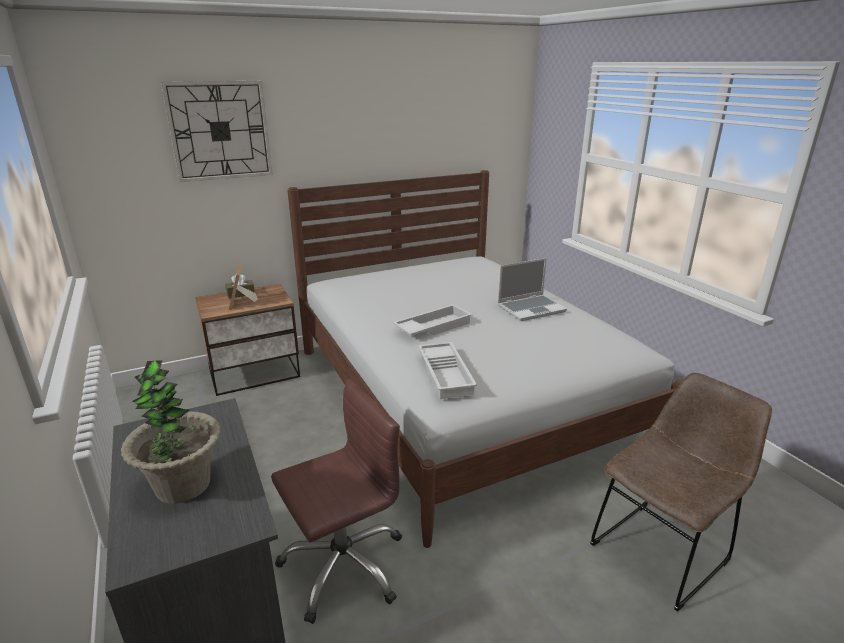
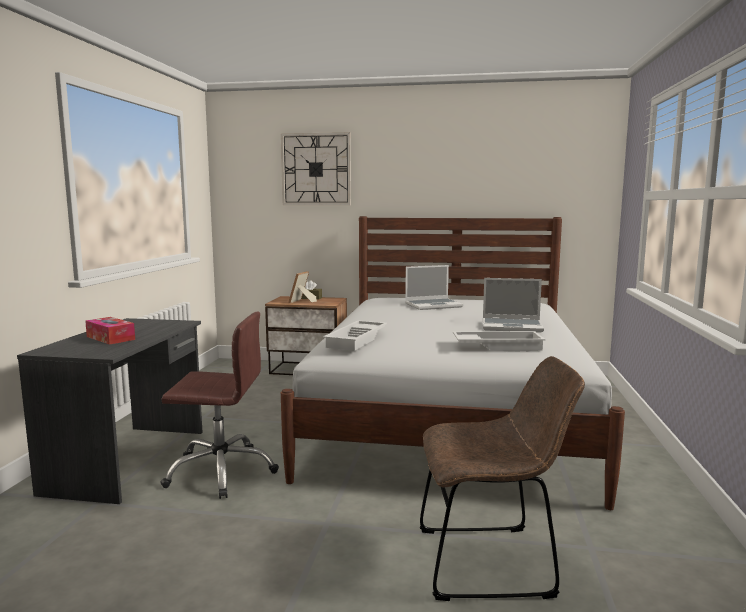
camera: 35 degrees right, 15 degrees down
potted plant [121,360,221,504] -> tissue box [85,317,135,345]
white tray [393,304,472,336] -> white tray moved to [453,331,546,351]
none -> laptop [405,265,463,310]

